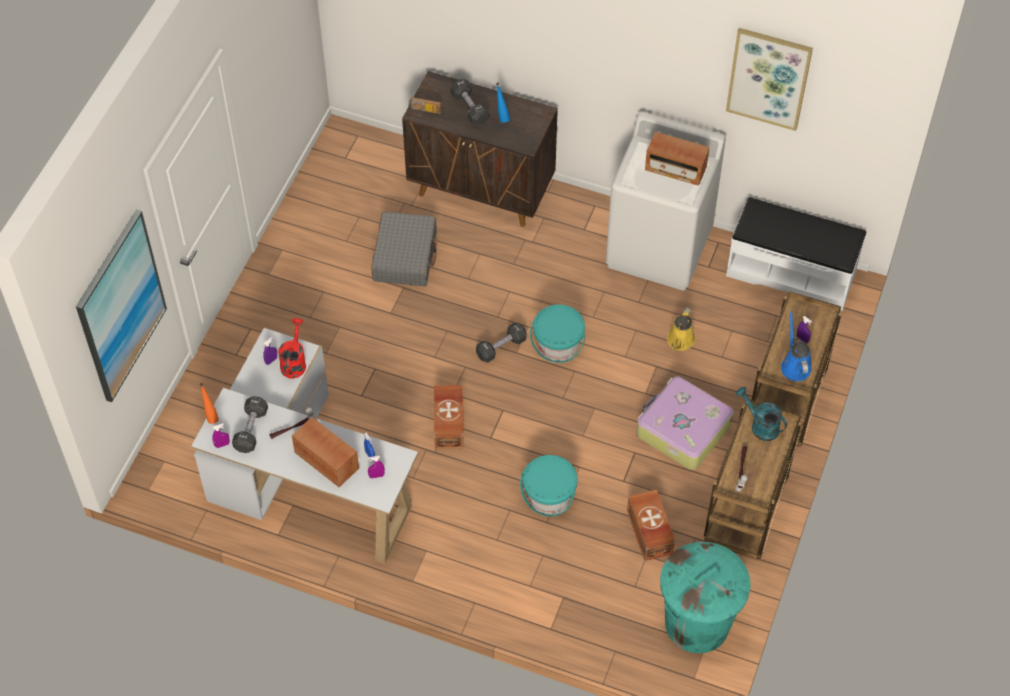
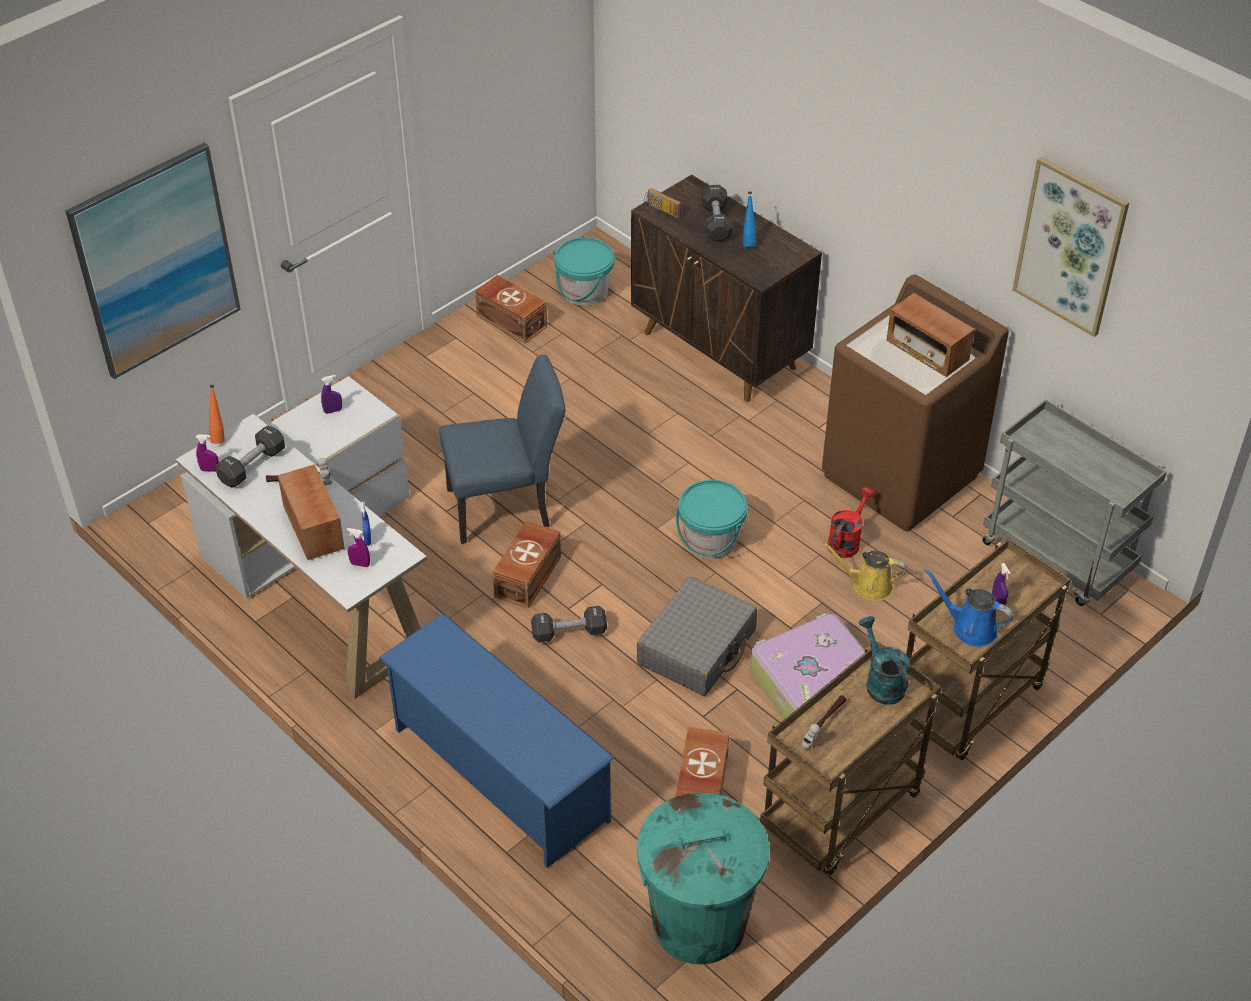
camera: 25 degrees right, 10 degrees down
red watering can [278,318,306,379] -> red watering can moved to [827,487,874,558]
grey suitcase [371,212,437,287] -> grey suitcase moved to [637,576,757,696]
black dumbbell [476,323,527,363] -> black dumbbell moved to [531,606,607,643]
turquoise bucket [520,455,577,517] -> turquoise bucket moved to [554,237,615,306]
white washing machine [606,112,726,291] -> brown washing machine [822,274,1009,532]
yellow watering can [667,307,696,351] -> yellow watering can turned 60 degrees clockwise [822,542,907,601]
white bench [726,197,866,311] -> grey cart [983,399,1167,606]
blue watering can [781,311,811,381] -> blue watering can turned 75 degrees counterclockwise [924,567,1013,647]
none -> blue shoe rack [379,613,614,868]
none -> blue chair [439,355,566,544]
none -> brown storage box [475,275,547,344]

